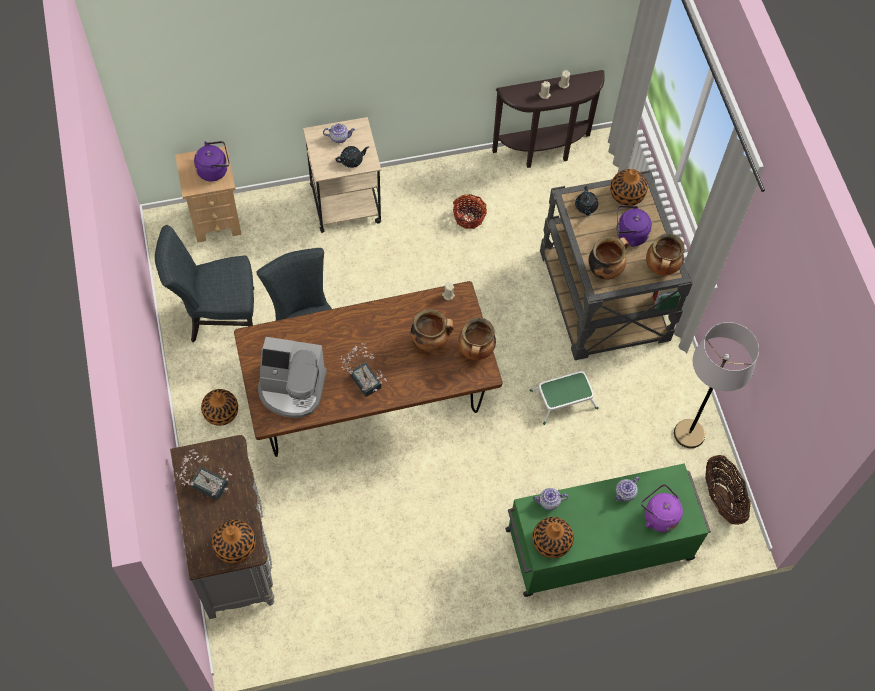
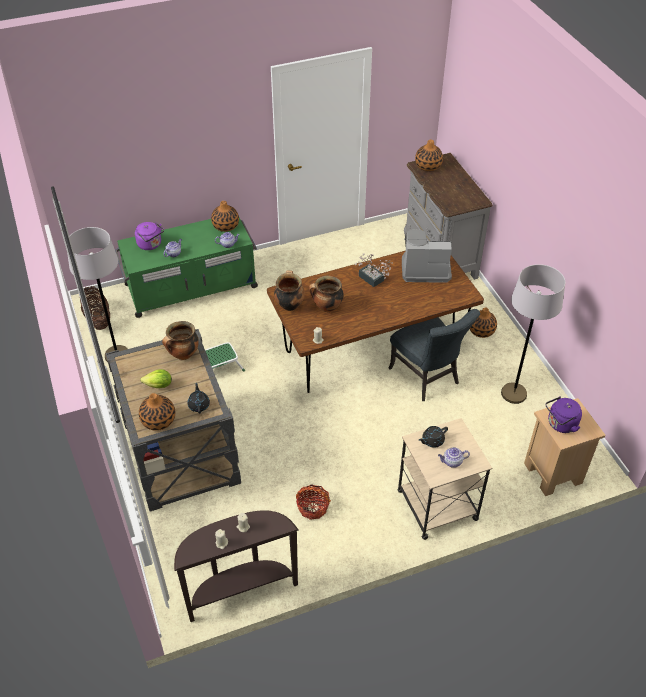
camera: 175 degrees right, 15 degrees down
grey chair [155,225,254,342] -> grey floor lamp [501,264,565,404]
potted plant [176,449,232,500] -> none
purple kettle [617,206,652,247] -> lettuce [140,369,172,388]
cooking pot [646,234,685,276] -> none

